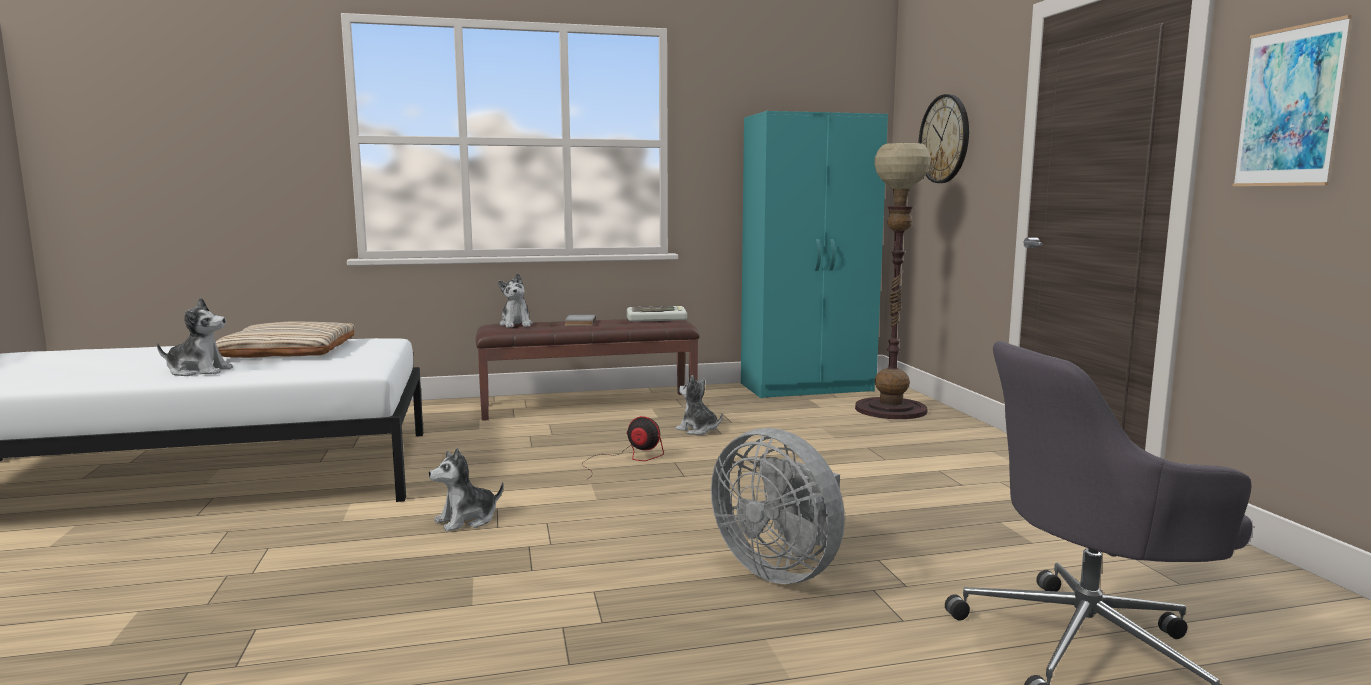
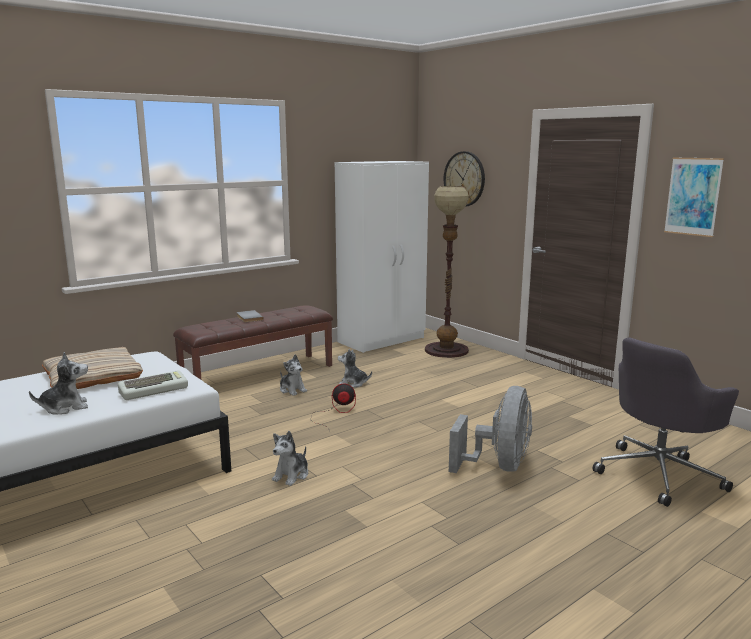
camera: 25 degrees left, 5 degrees up
plush toy [498,273,533,328] -> plush toy moved to [280,354,307,396]
keyboard [627,306,687,322] -> keyboard moved to [118,371,188,400]
grey fan [711,428,845,584] -> grey fan turned 90 degrees counterclockwise [449,386,532,473]
turquoise wardrobe [741,111,888,398] -> white wardrobe [335,161,429,353]

